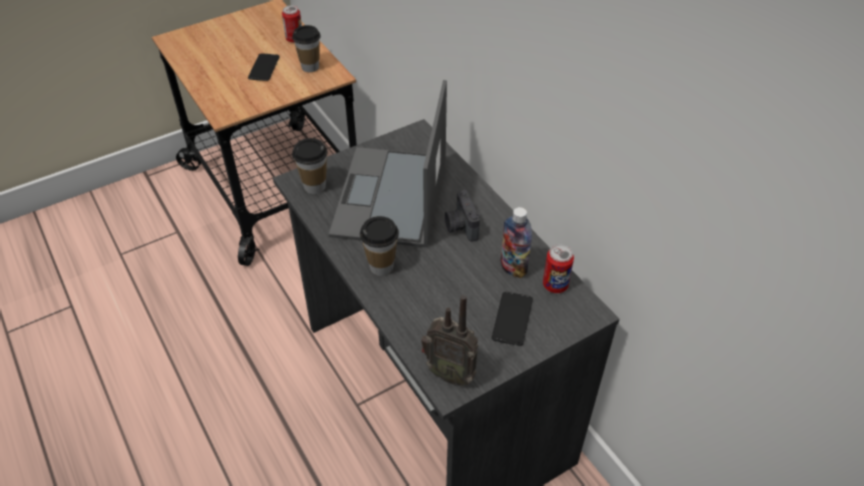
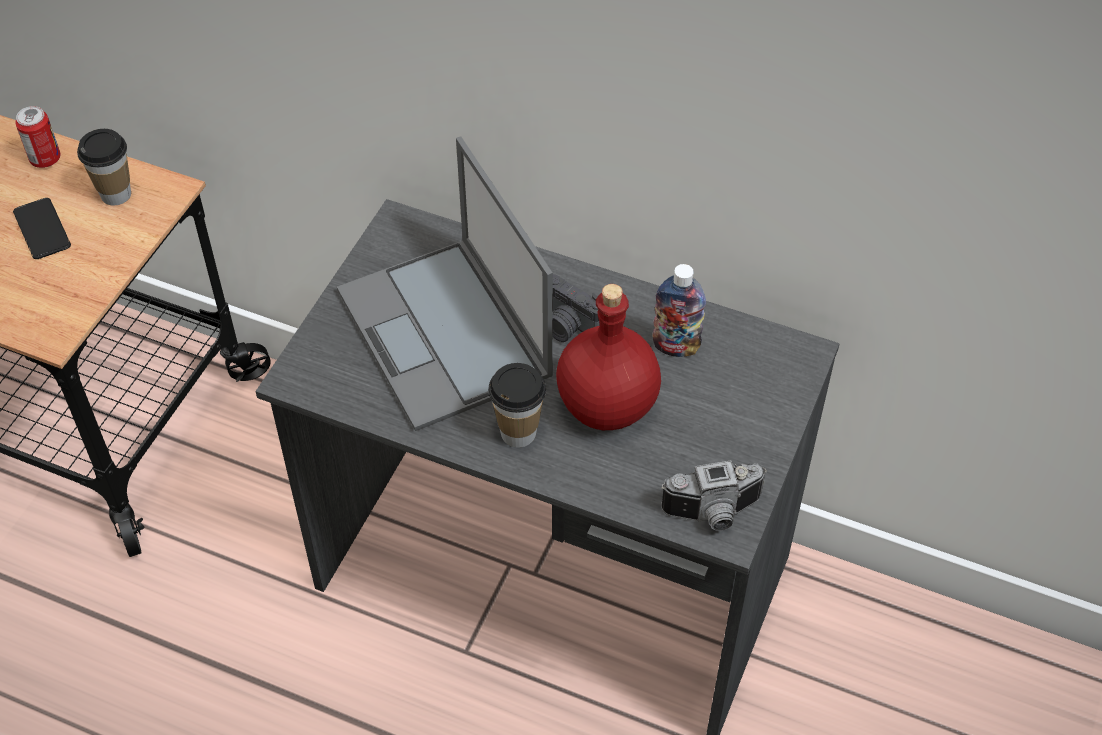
camera: 35 degrees left, 5 degrees up
cup [292,138,328,194] -> none
radio [421,295,478,386] -> camera [661,460,767,531]
phone [492,292,533,346] -> none
can [543,245,574,293] -> none
none -> red bottle [556,284,661,430]

